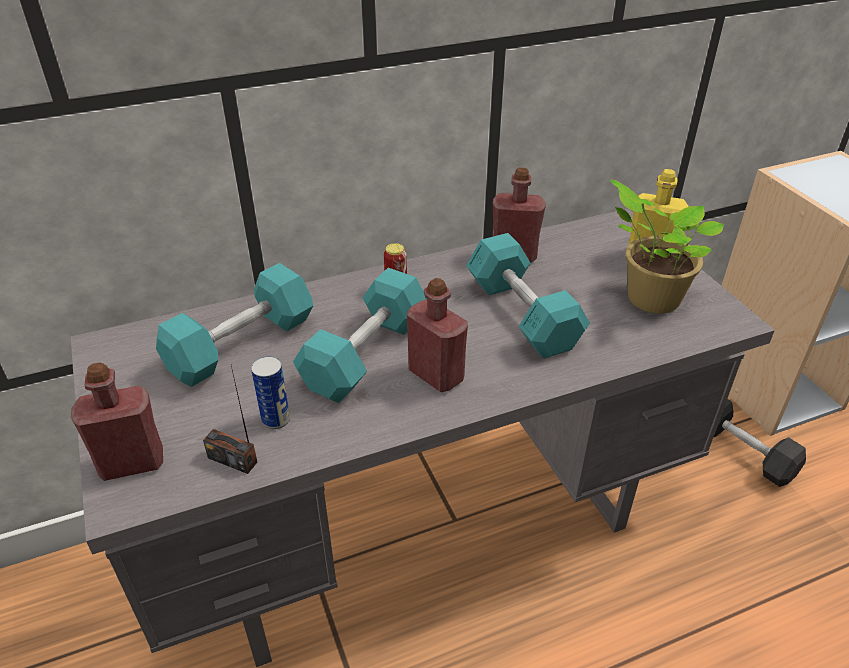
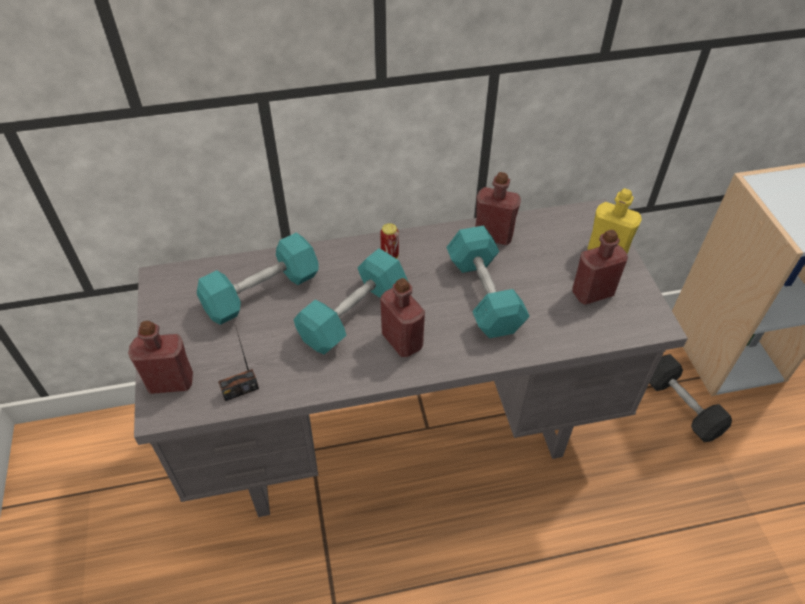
camera: 10 degrees right, 10 degrees up
radio [203,366,257,474] -> radio turned 60 degrees counterclockwise [218,325,259,401]
can [251,356,290,430] -> none
potted plant [610,180,724,314] -> red bottle [572,230,628,305]

